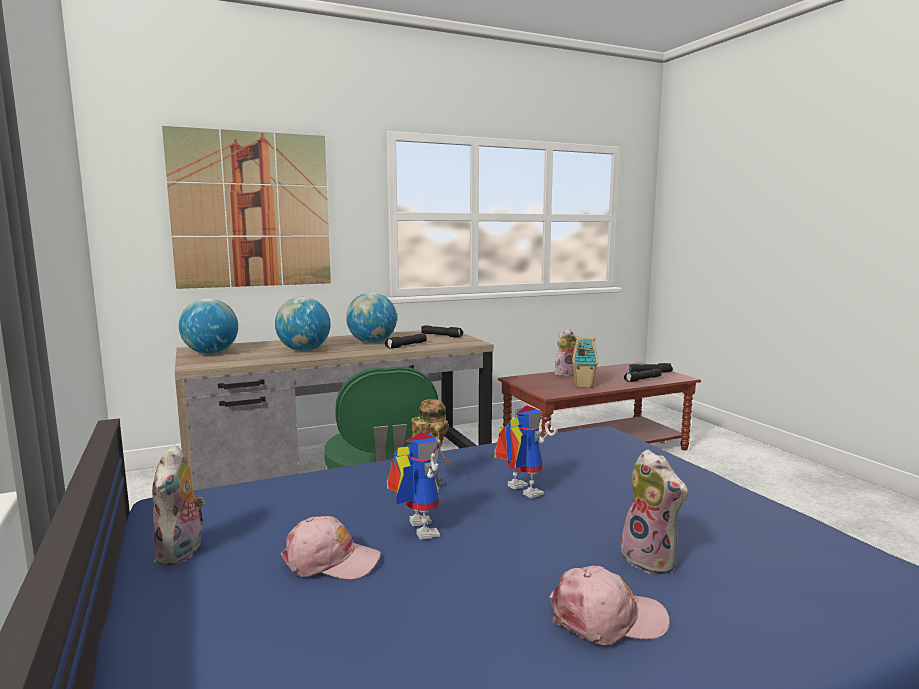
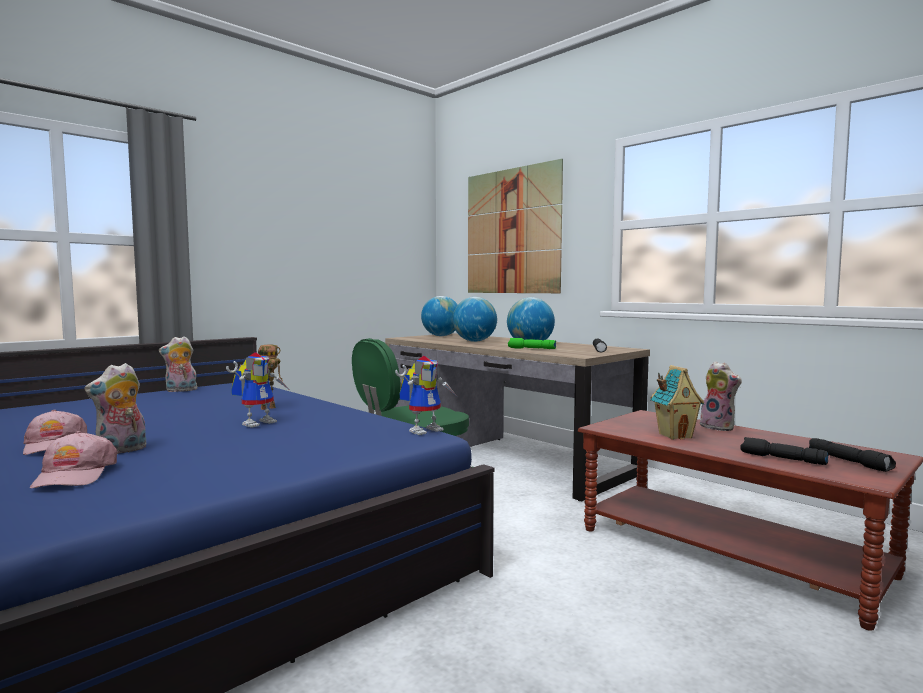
camera: 70 degrees right, 5 degrees down
pink cap [281,516,381,579] -> pink cap moved to [30,431,117,489]
black flashlight [385,333,427,349] -> green flashlight [508,338,556,349]
toy robot [387,433,441,540] -> toy robot moved to [395,356,456,435]

